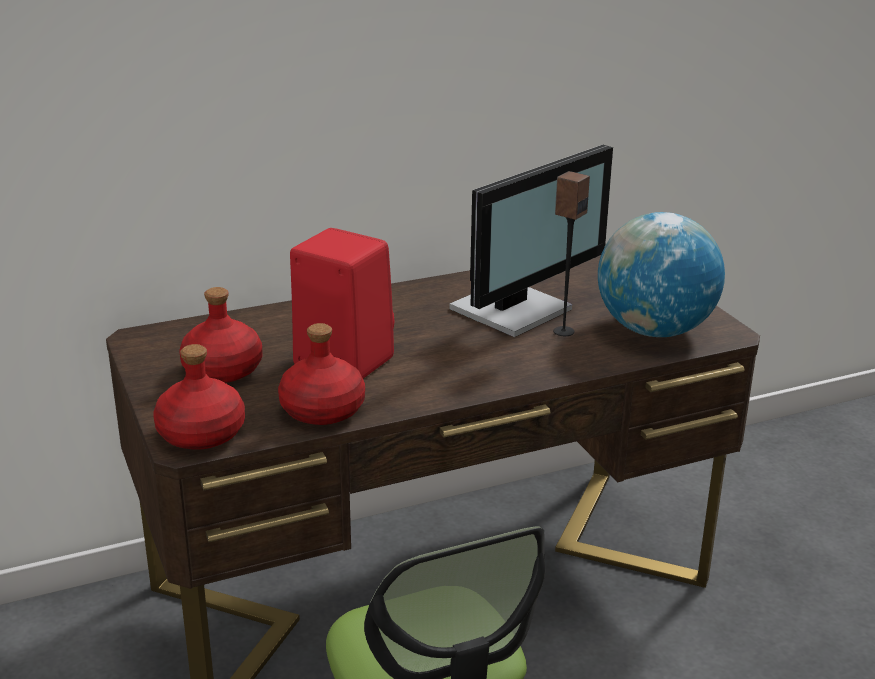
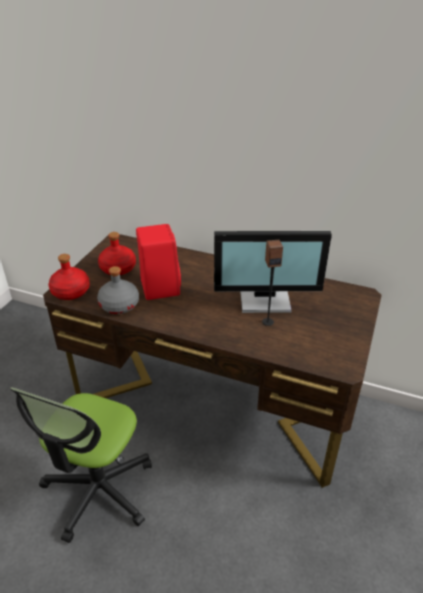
camera: 45 degrees right, 10 degrees up
red bottle [278,323,365,425] -> grey bottle [97,266,139,314]
globe [598,212,725,337] -> none

